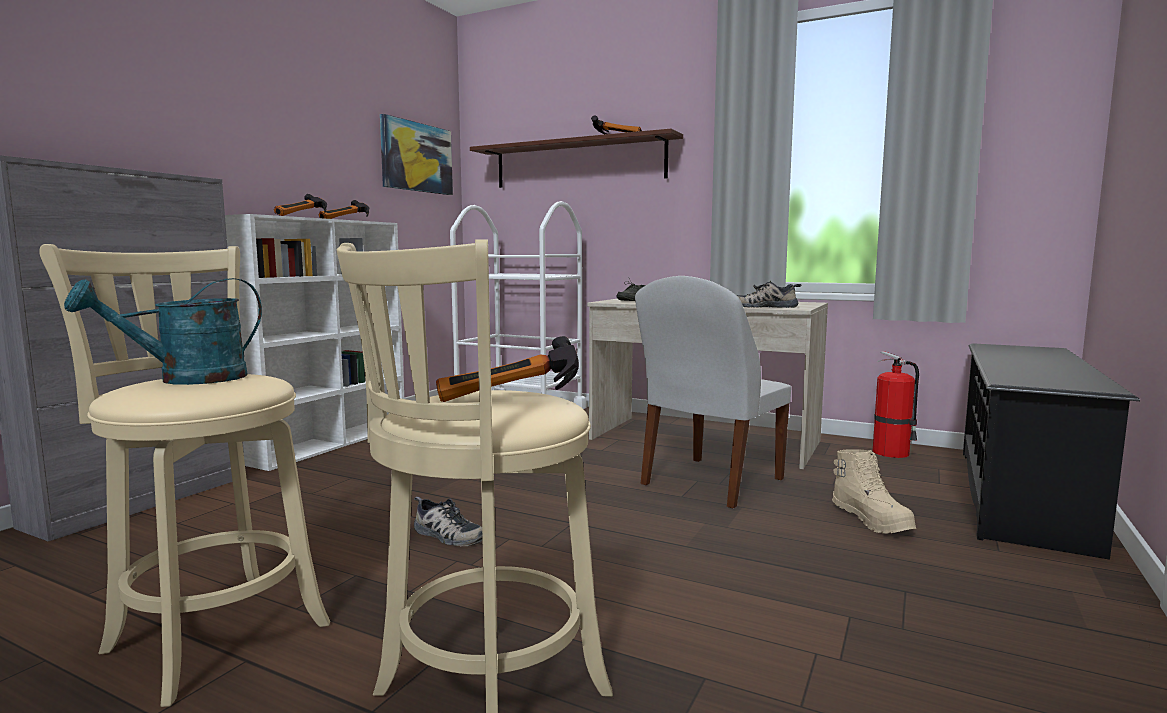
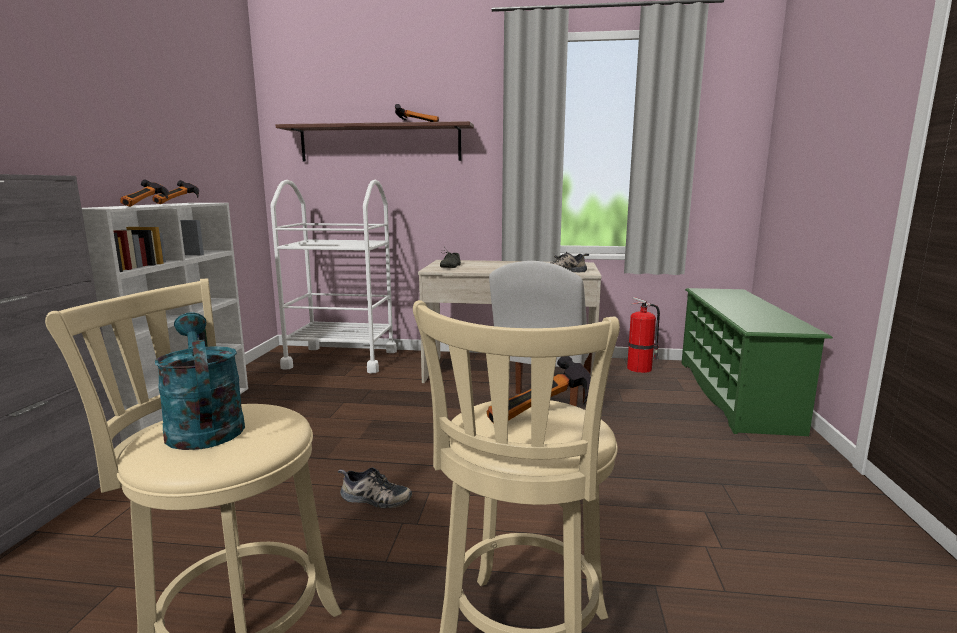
camera: 20 degrees left, 5 degrees up
turquoise watering can [64,278,262,385] -> turquoise watering can turned 120 degrees clockwise [155,312,245,450]
picture [380,114,453,195] -> none
beige boot [832,449,916,534] -> none
black shoe rack [963,343,1140,560] -> green shoe rack [681,288,833,436]

